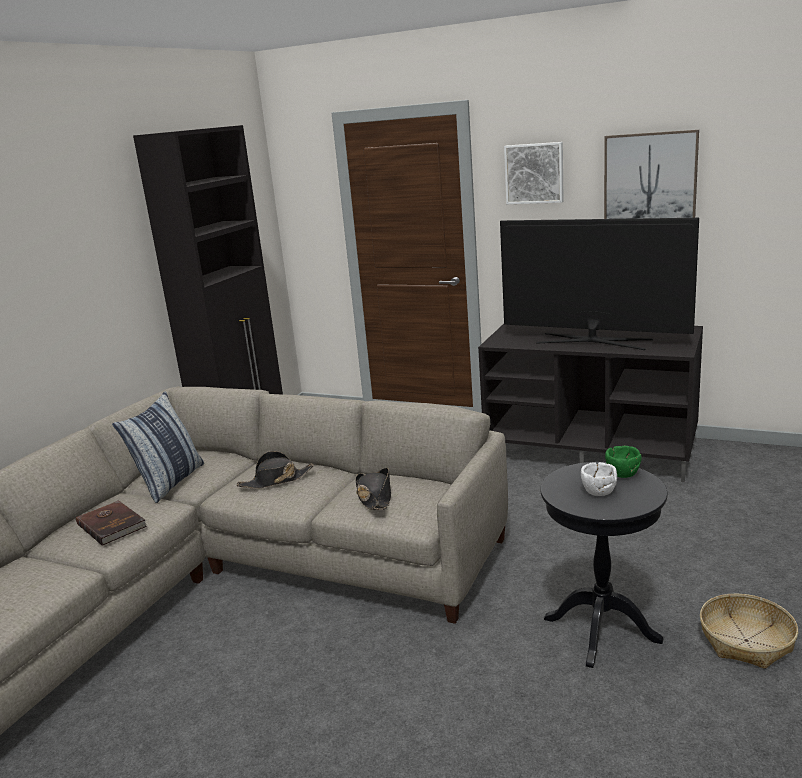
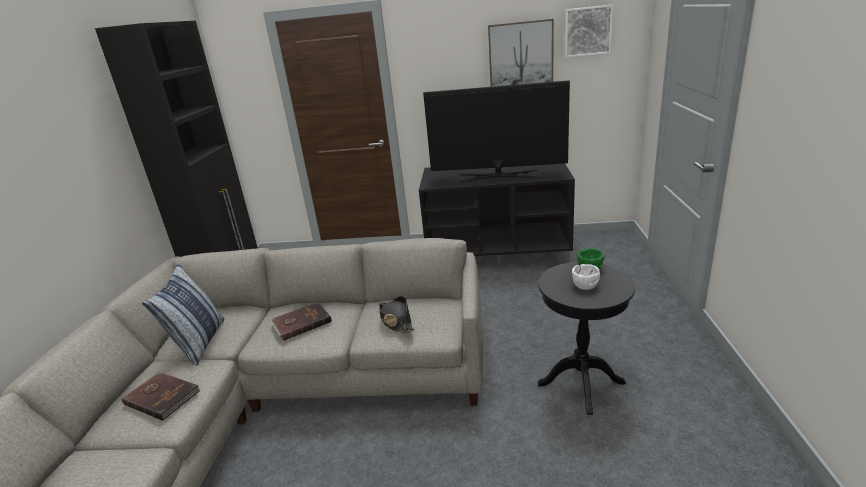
camera: 20 degrees left, 5 degrees up
black hat [237,451,314,489] -> brown book [270,302,332,341]
picture [504,142,564,204] -> picture moved to [565,5,613,57]
basket [700,594,798,669] -> none

